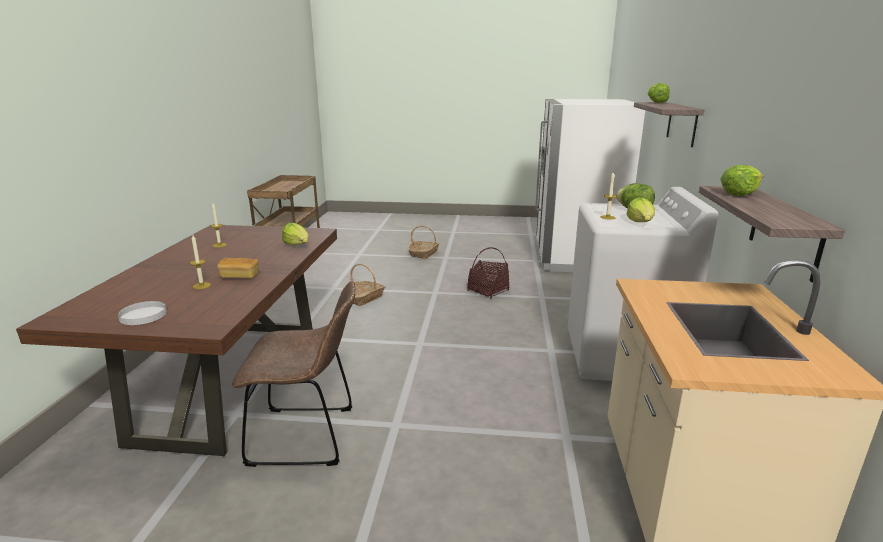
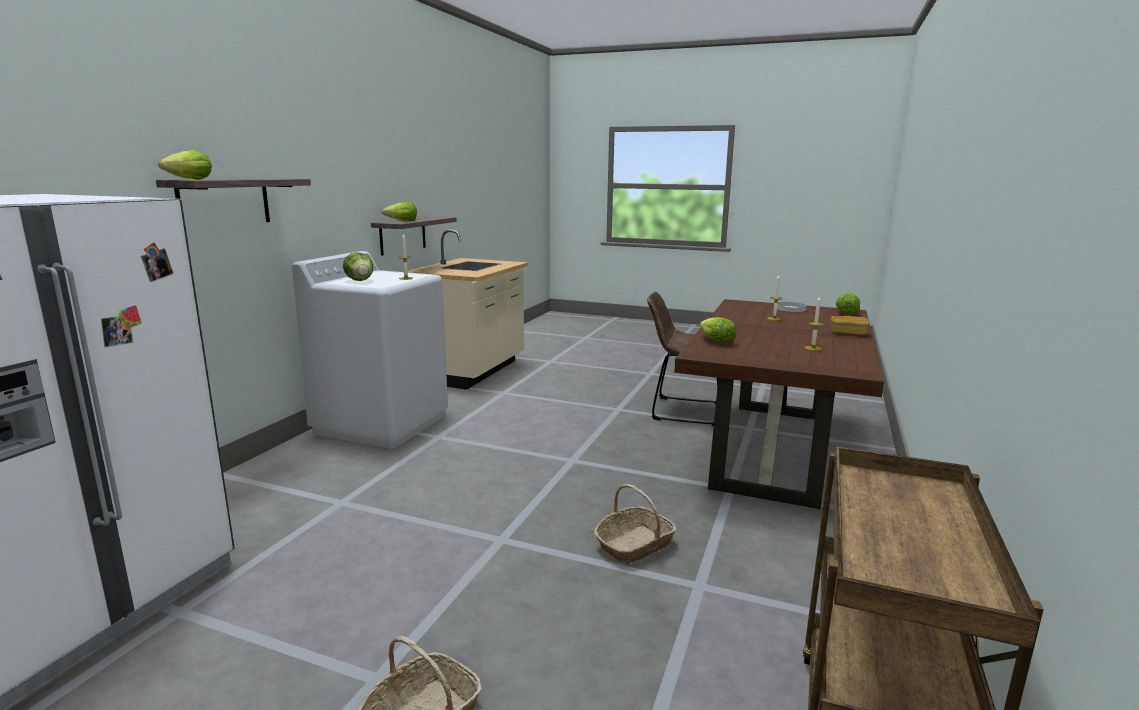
camera: 165 degrees left, 5 degrees down
bread [217,258,259,278] -> bread moved to [831,316,869,335]
basket [467,247,509,298] -> none
lettuce [626,197,655,222] -> lettuce moved to [835,293,860,315]

